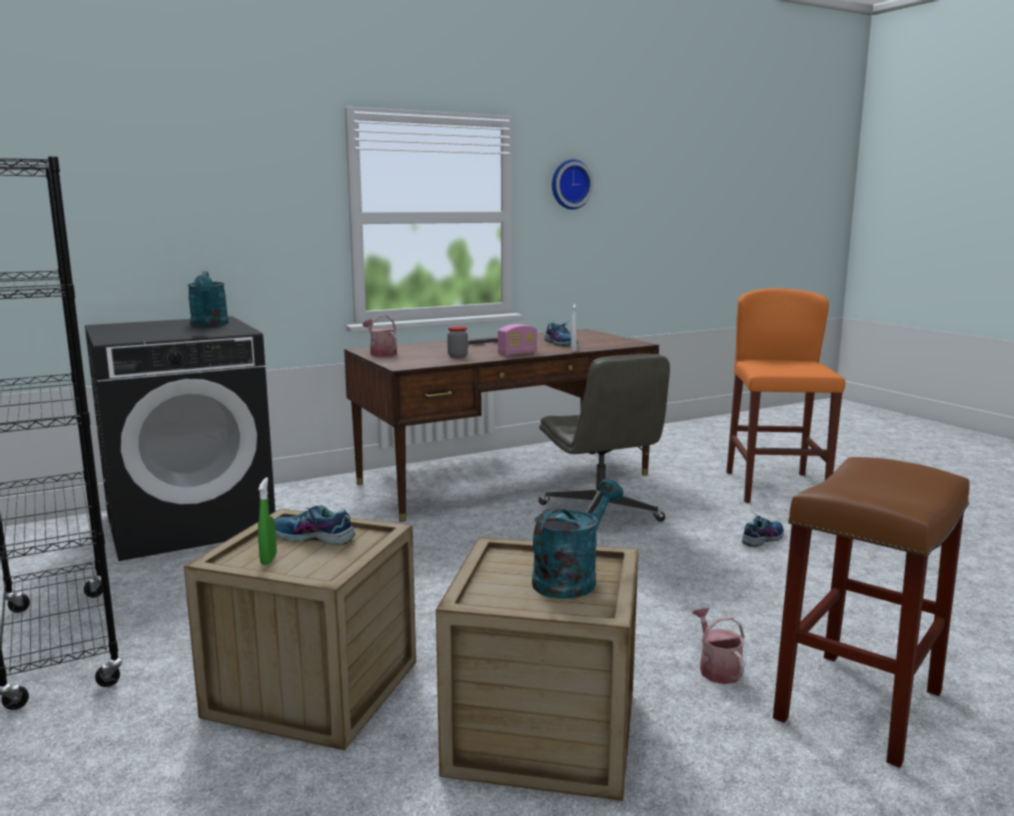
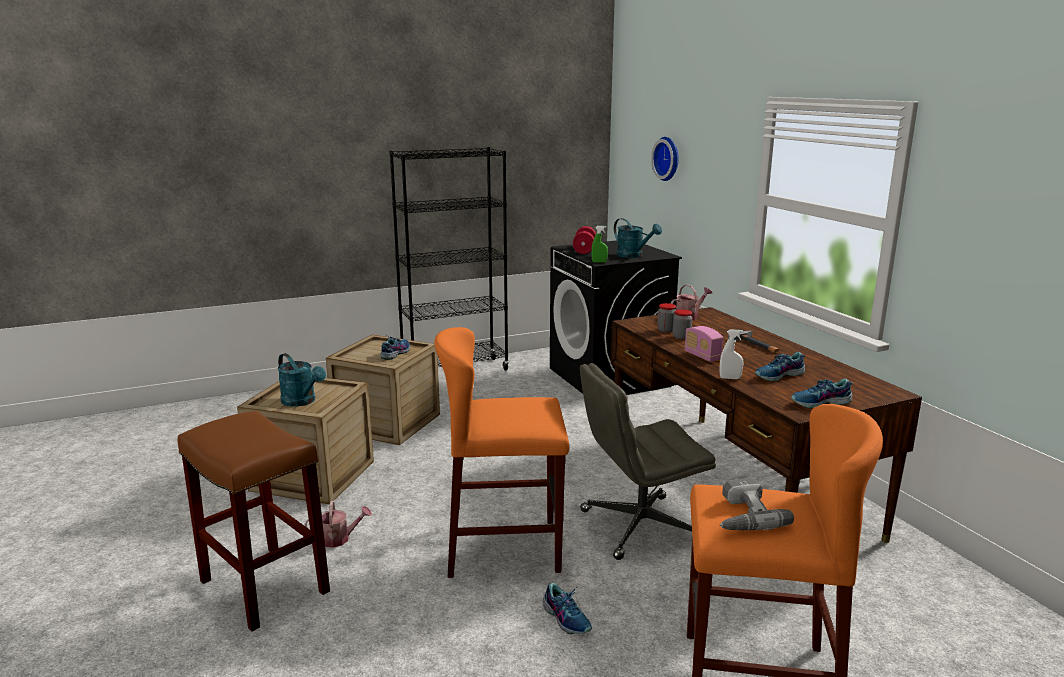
camera: 95 degrees right, 5 degrees up
turquoise watering can [187,271,229,326] -> turquoise watering can turned 120 degrees counterclockwise [614,218,662,258]
green spray bottle [258,477,277,565] -> green spray bottle moved to [591,226,608,263]
wall clock [552,159,594,210] -> wall clock moved to [651,137,679,181]
none -> orange stool [434,327,569,578]
none -> red dumbbell [573,226,596,254]
none -> jar [657,303,676,333]
none -> power drill [720,478,794,531]
none -> shoe [791,378,853,408]

